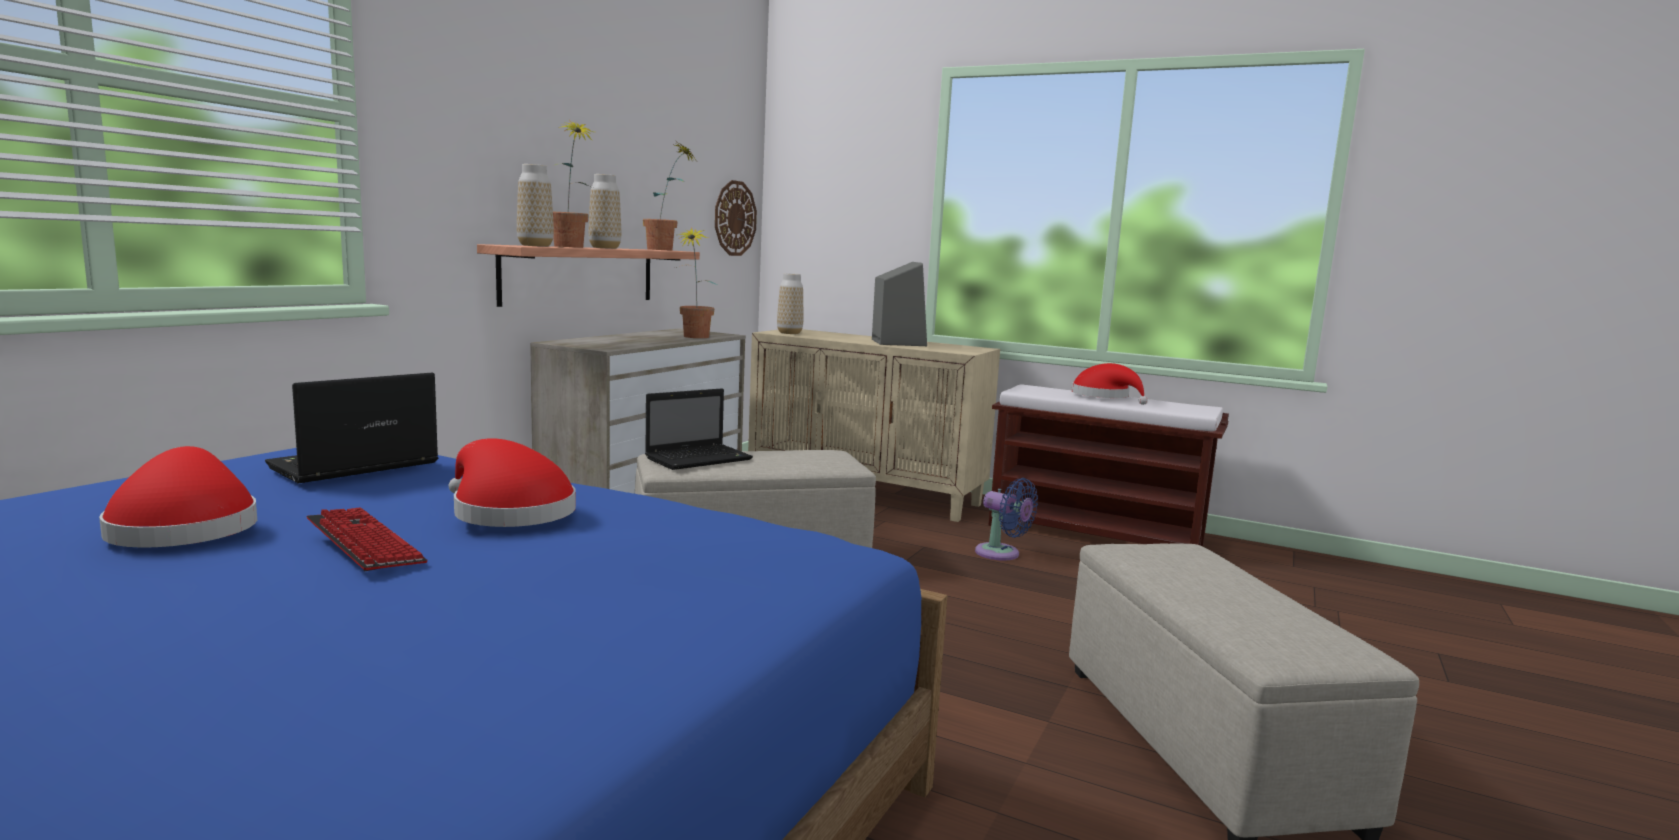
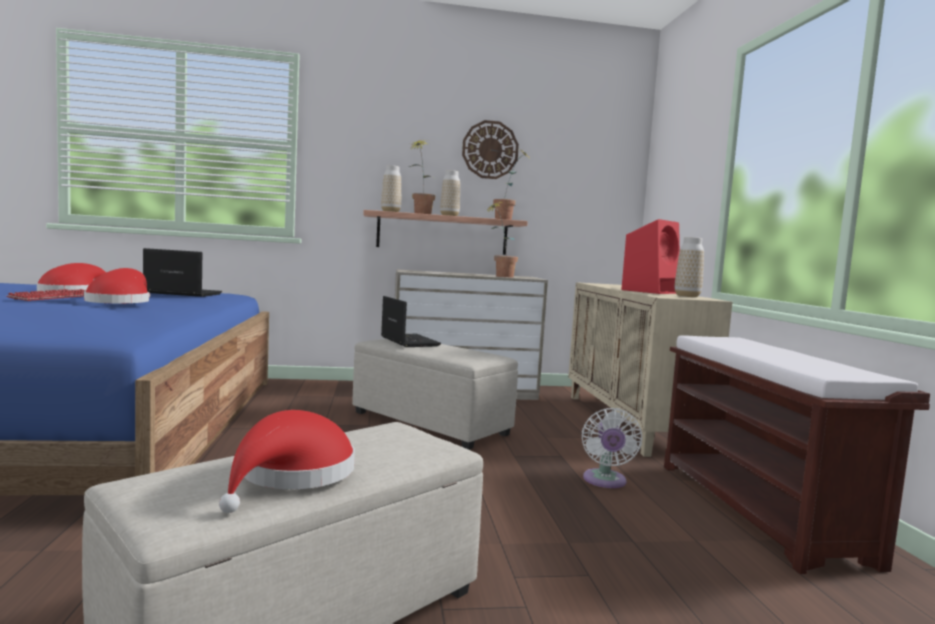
camera: 55 degrees right, 5 degrees down
laptop [645,388,753,470] -> laptop turned 135 degrees counterclockwise [381,296,441,347]
wall clock [715,180,757,256] -> wall clock moved to [462,120,519,179]
vase [777,273,803,334] -> vase moved to [675,237,704,297]
grey speaker [872,262,927,346] -> red speaker [621,219,680,294]
blue fan [975,478,1038,561] -> white fan [582,408,642,488]
red hat [1072,363,1148,405] -> red hat moved to [219,410,355,513]

